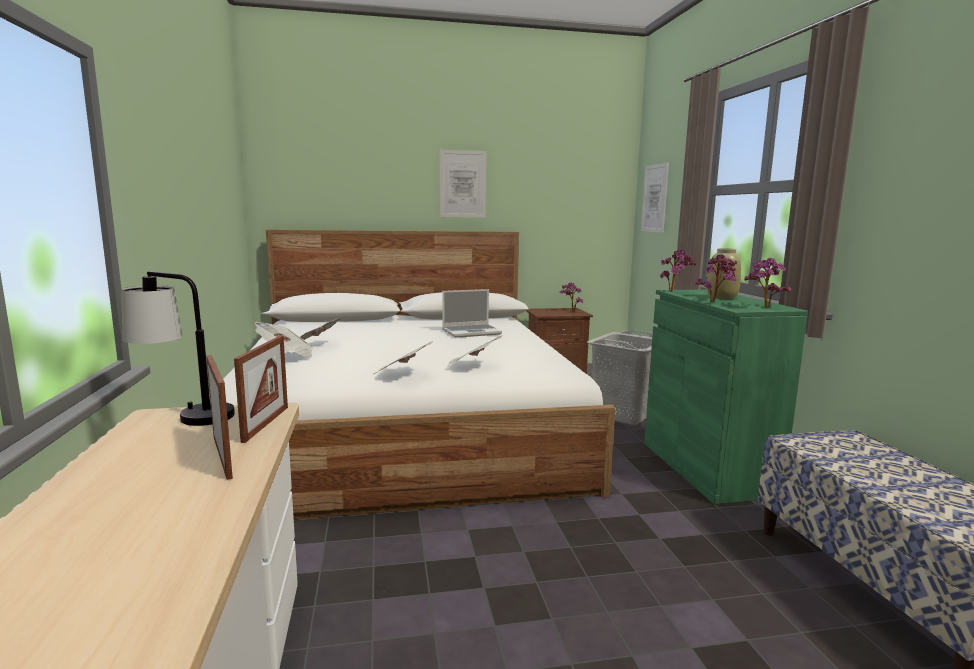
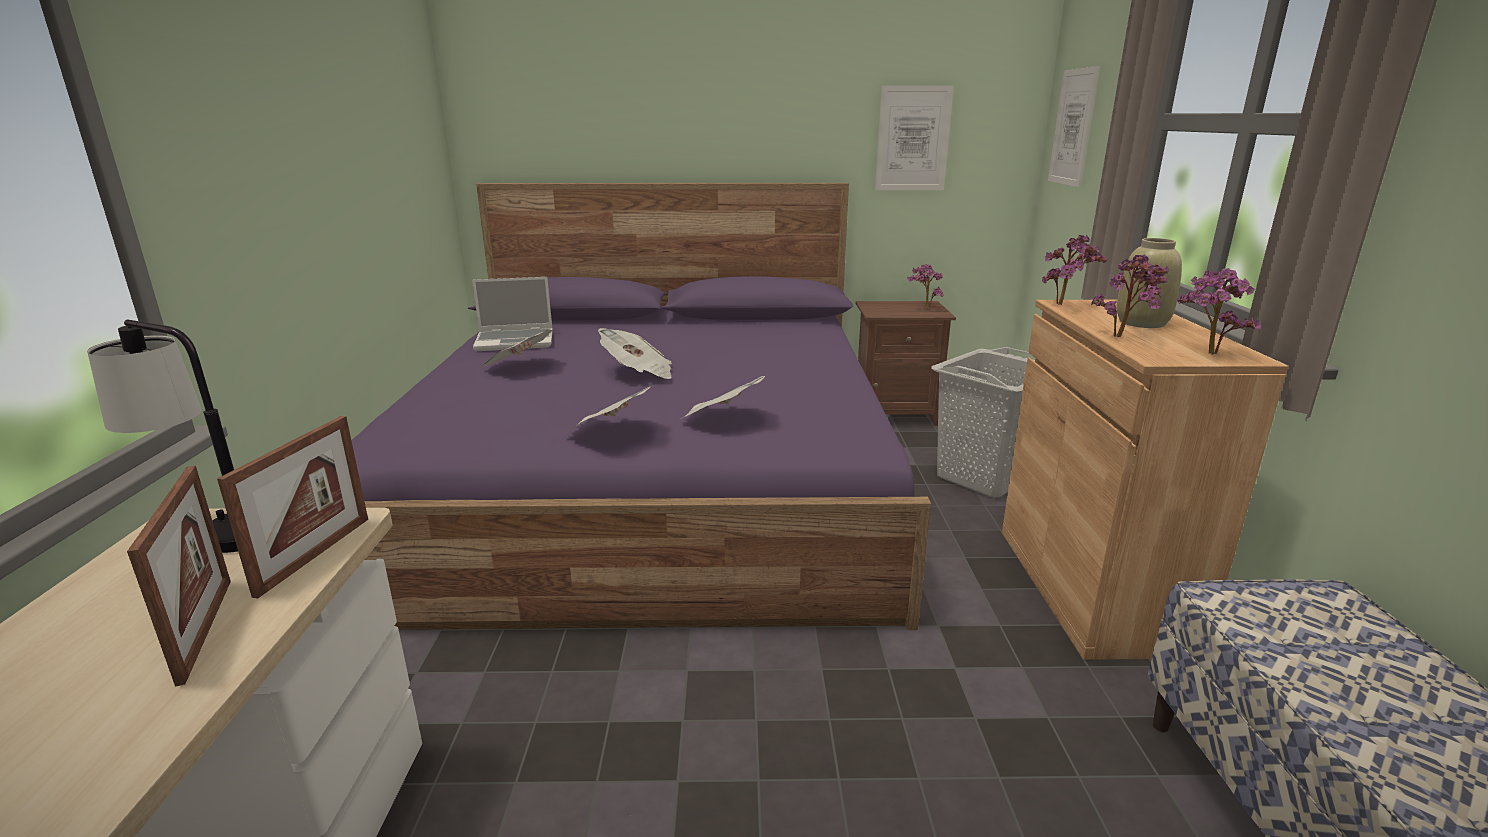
camera: 10 degrees right, 10 degrees up
white bed [223,229,615,520] -> purple bed [351,183,931,630]
newspaper [255,322,313,357] -> newspaper moved to [598,328,672,379]
picture [440,150,486,218] -> picture moved to [875,85,954,190]
laptop [442,289,502,338] -> laptop moved to [472,277,553,351]
green cabinet [644,289,808,504] -> brown cabinet [1002,300,1288,660]

